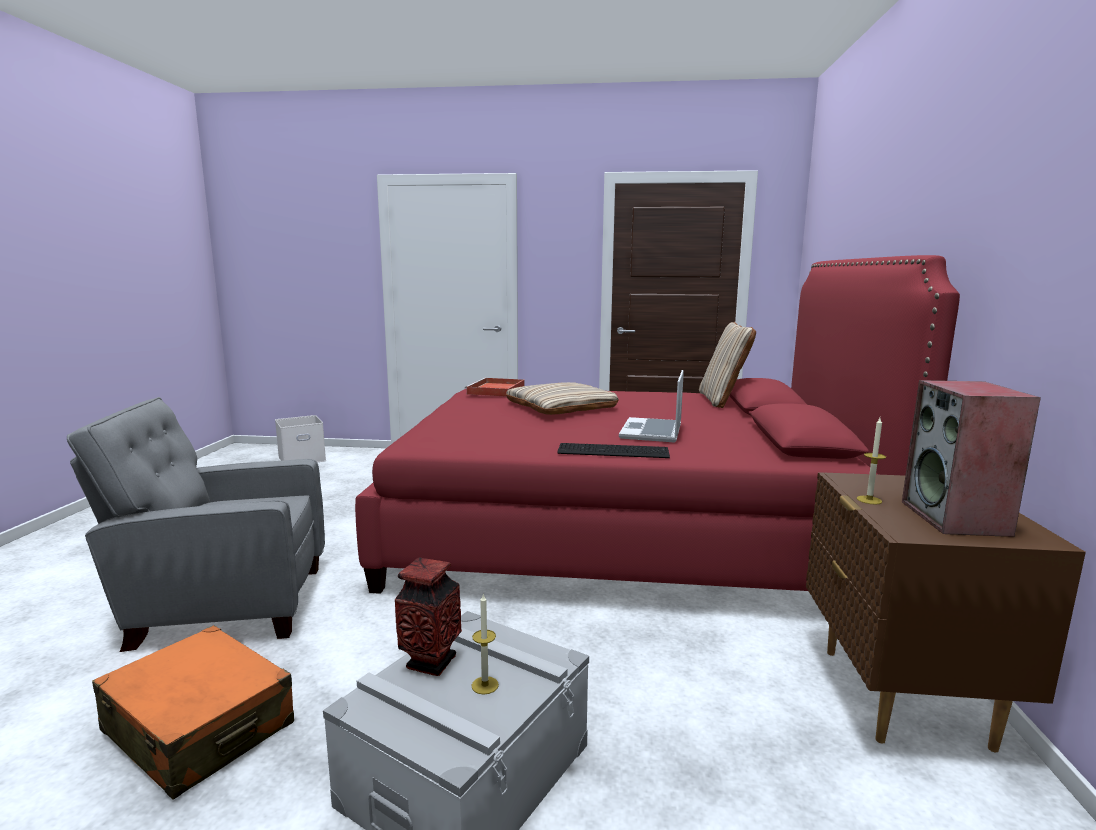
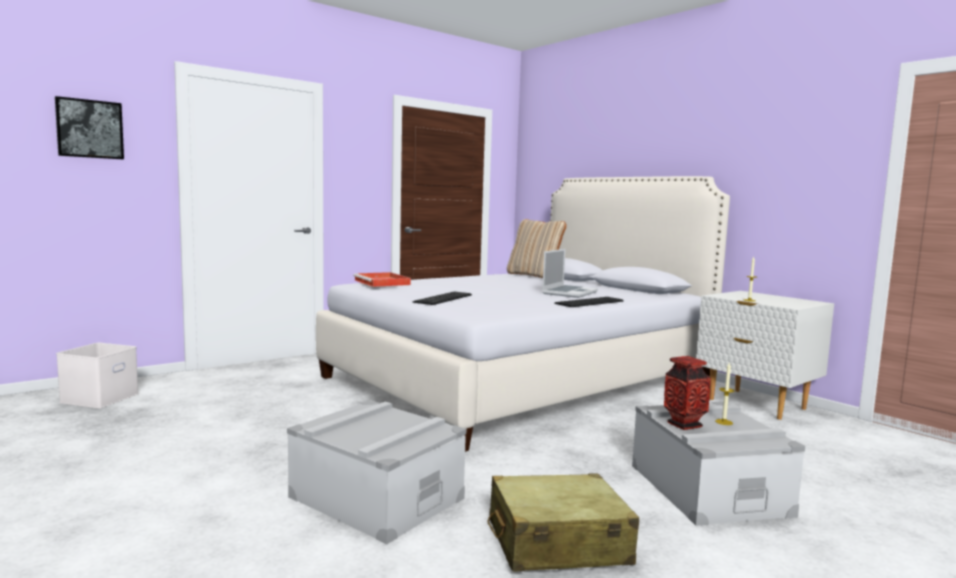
camera: 45 degrees left, 5 degrees down
grey armchair [67,397,325,652] -> grey storage box [287,400,466,544]
orange suitcase [92,625,294,800] -> beige suitcase [487,474,639,572]
red bed [355,255,960,594] -> white bed [316,176,730,452]
beige pillow [506,382,619,415] -> none
laptop [619,370,684,443] -> laptop turned 120 degrees counterclockwise [542,249,598,298]
brown nightstand [806,472,1086,753] -> white nightstand [696,291,834,420]
speaker [902,380,1041,537] -> none
none -> picture [55,96,124,159]
none -> keyboard [413,291,472,305]

